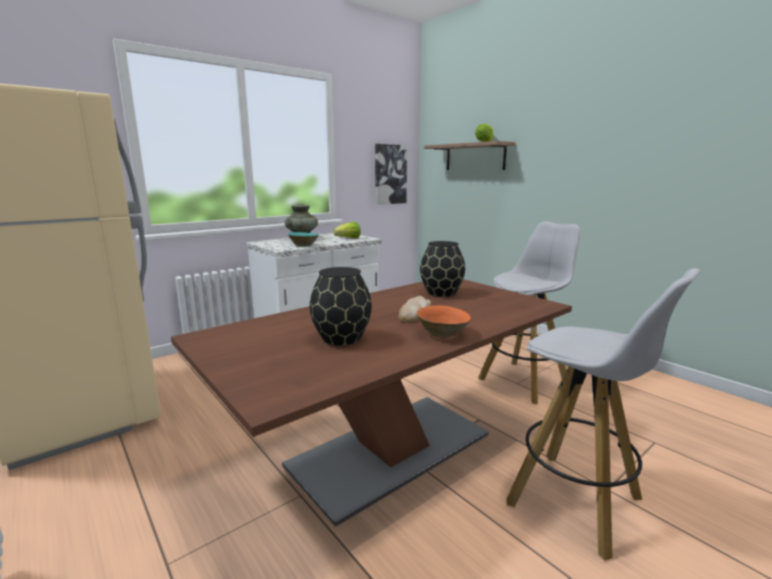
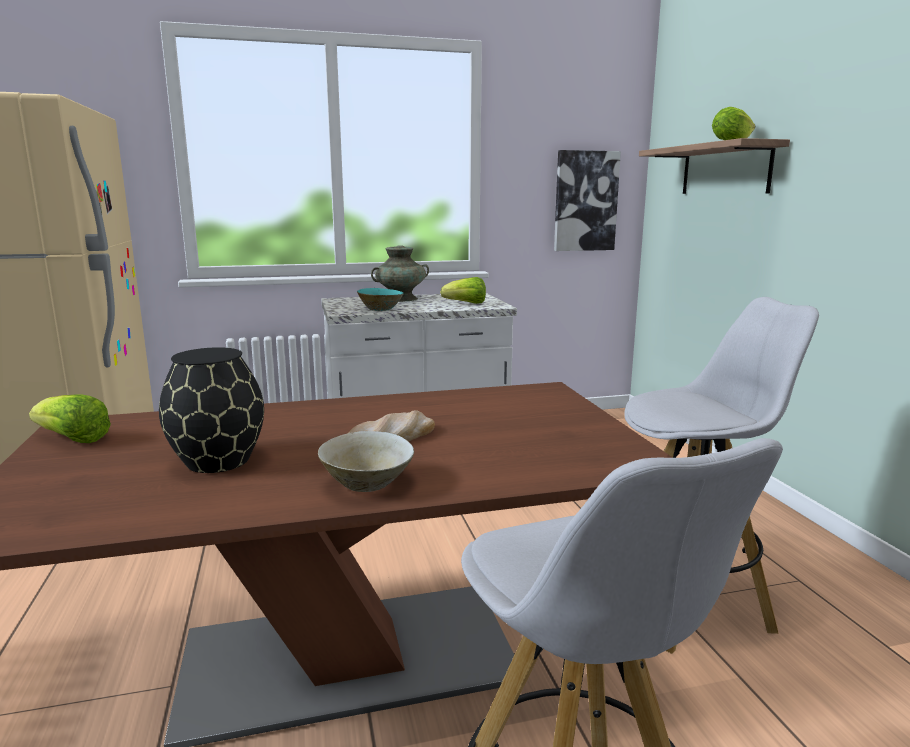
camera: 25 degrees right, 0 degrees up
orange bowl [417,305,471,338] -> beige bowl [318,431,414,492]
black vase [420,241,465,297] -> none
none -> lettuce [29,394,111,443]

